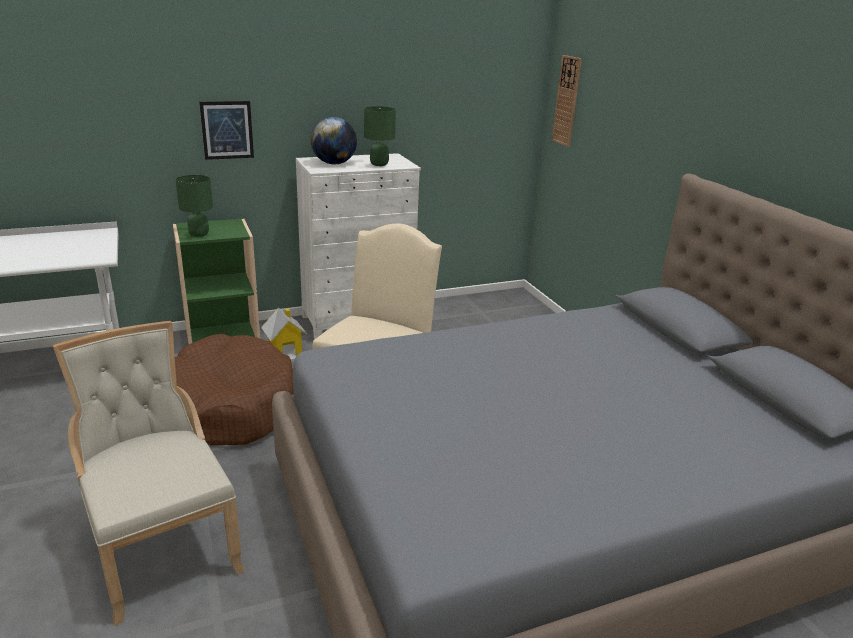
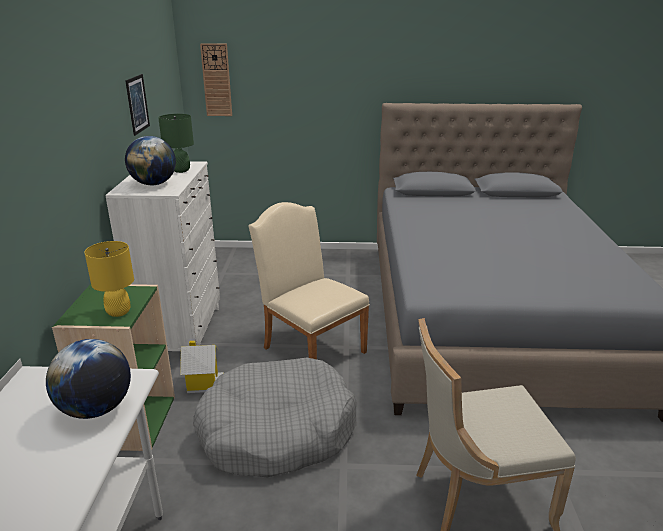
camera: 65 degrees left, 0 degrees up
green table lamp [175,175,213,237] -> yellow table lamp [84,241,134,317]
brown dog bed [175,334,294,445] -> grey dog bed [193,358,357,478]
picture [199,101,254,160] -> picture moved to [125,74,150,136]
none -> globe [46,339,131,419]

